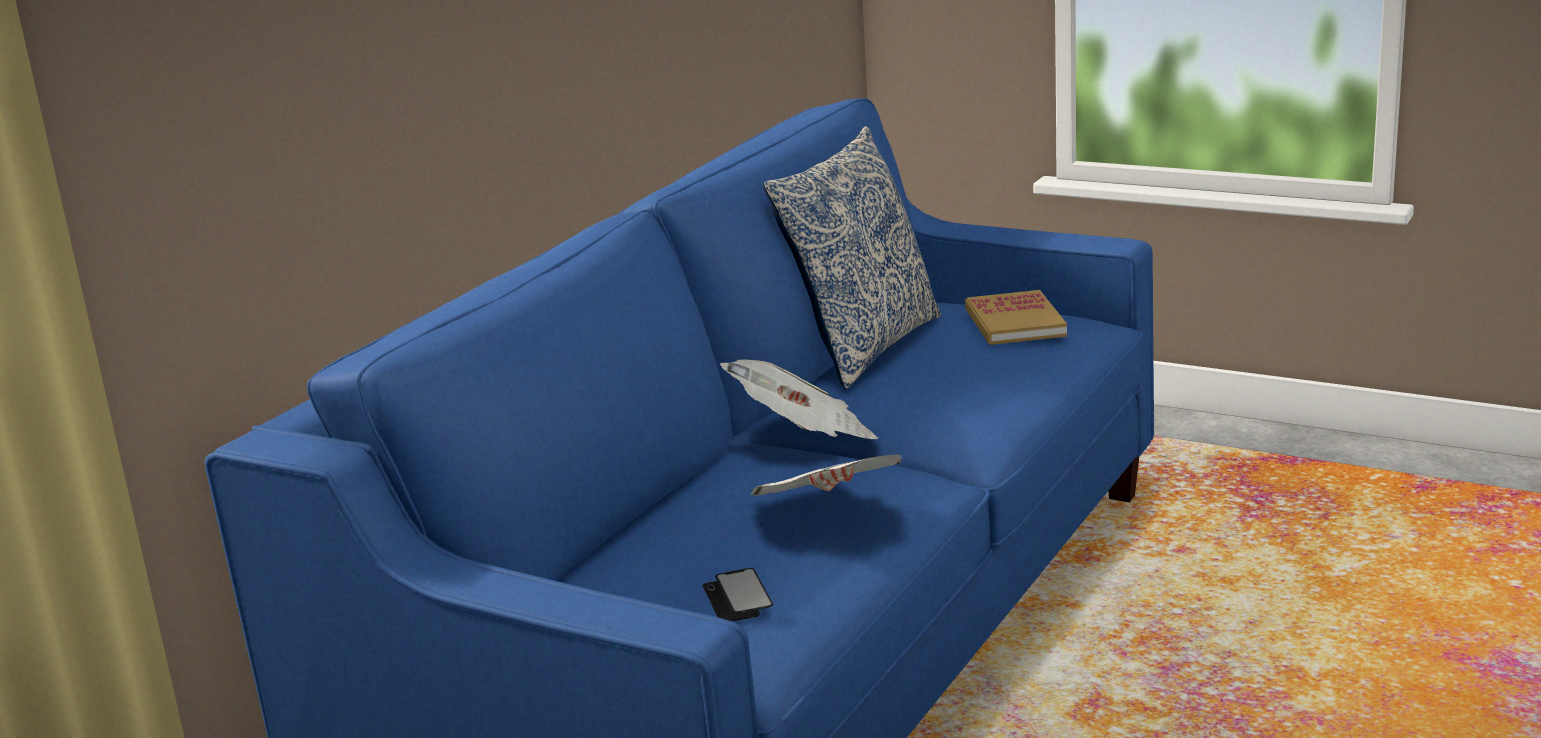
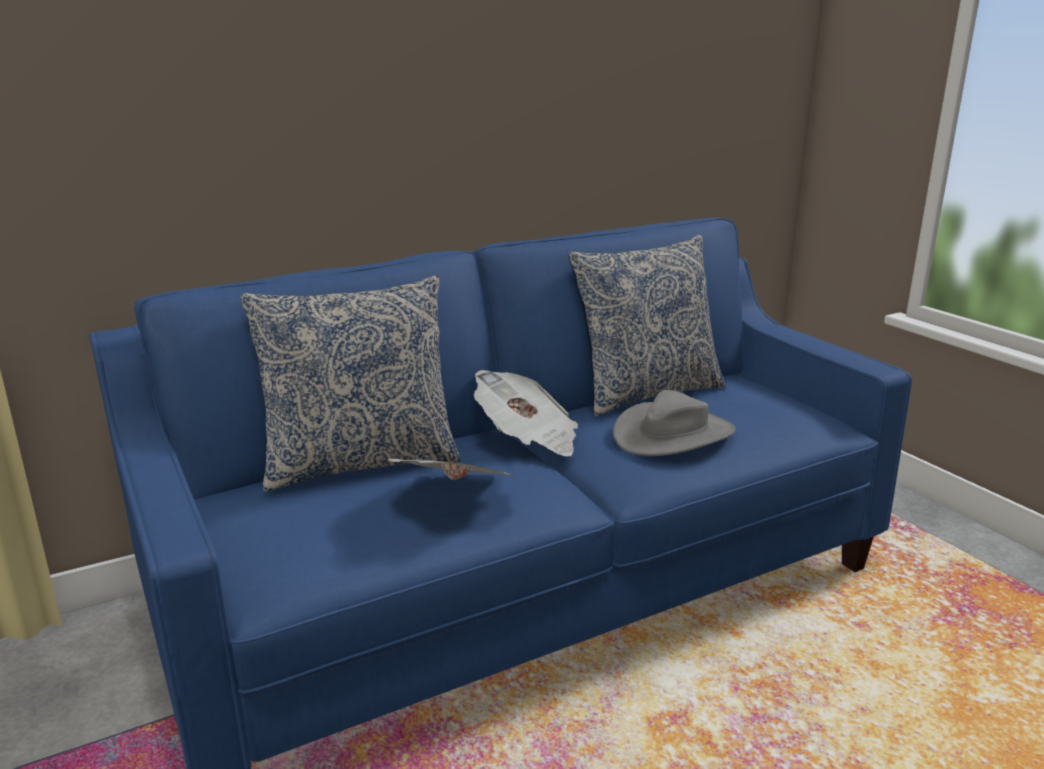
camera: 30 degrees right, 0 degrees up
phone [703,568,773,622] -> none
book [965,290,1067,345] -> none
none -> pillow [240,276,461,491]
none -> grey hat [613,390,736,456]

